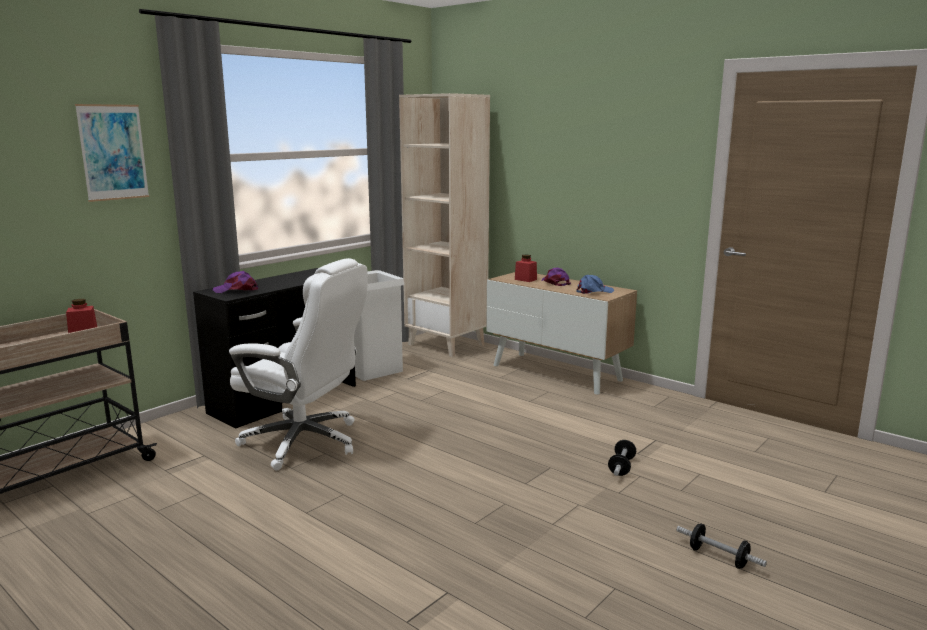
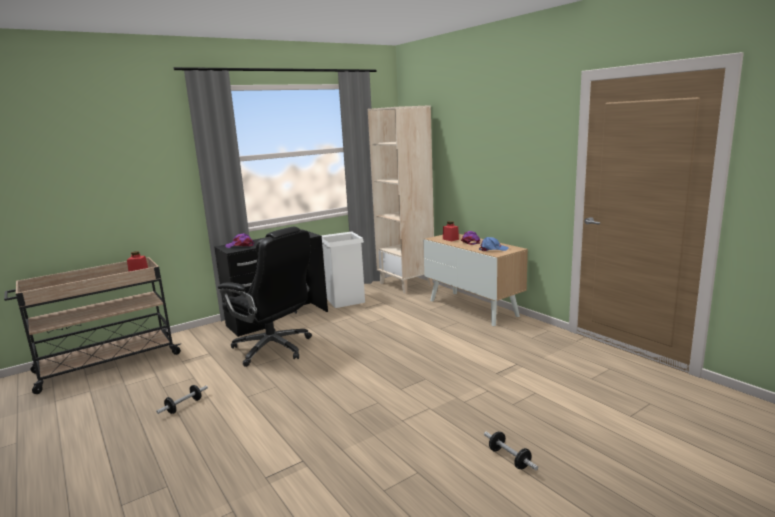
camera: 15 degrees right, 0 degrees up
picture [75,104,149,202] -> none
white office chair [229,258,368,471] -> black office chair [218,227,312,367]
dumbbell [608,440,636,476] -> dumbbell moved to [156,385,208,414]

